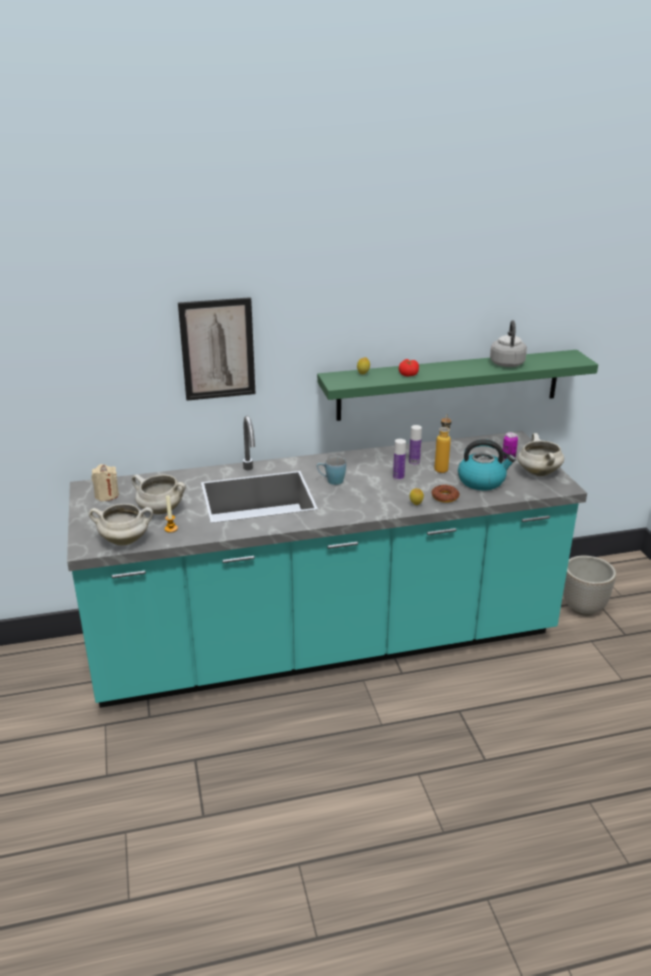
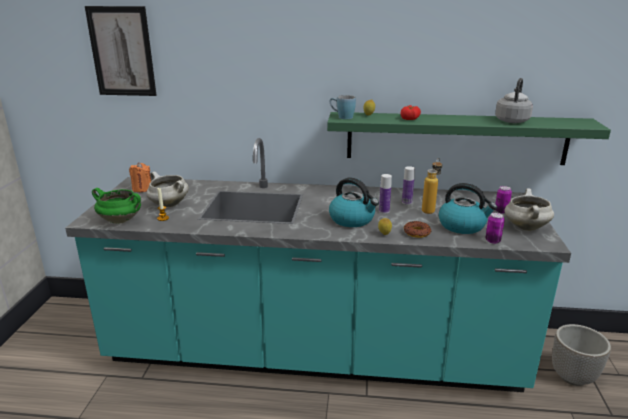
camera: 20 degrees right, 5 degrees down
white cooking pot [89,504,153,546] -> green cooking pot [92,188,141,224]
beige candle [91,464,119,501] -> orange candle [129,162,151,192]
picture [178,297,255,401] -> picture moved to [85,6,157,96]
blue mug [317,456,346,485] -> blue mug moved to [330,95,356,119]
none -> kettle [329,178,379,227]
none -> can [485,213,505,244]

